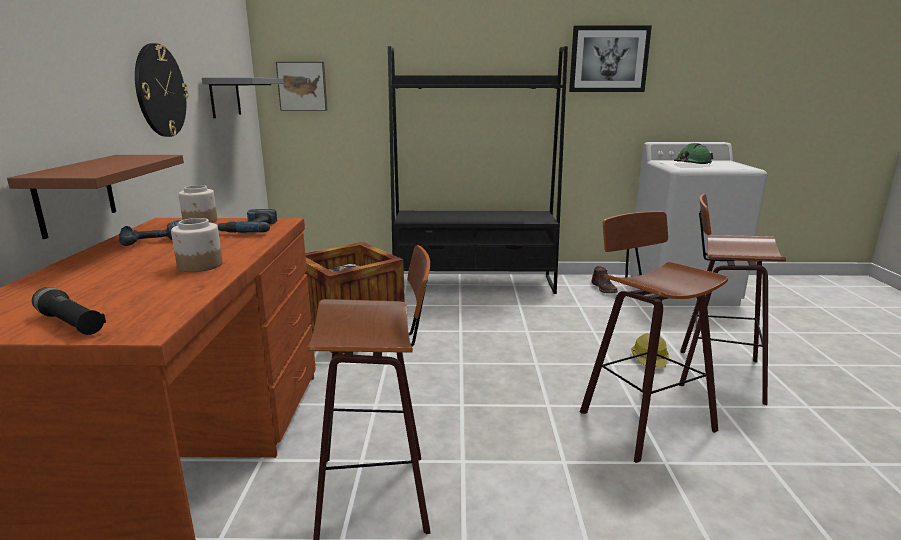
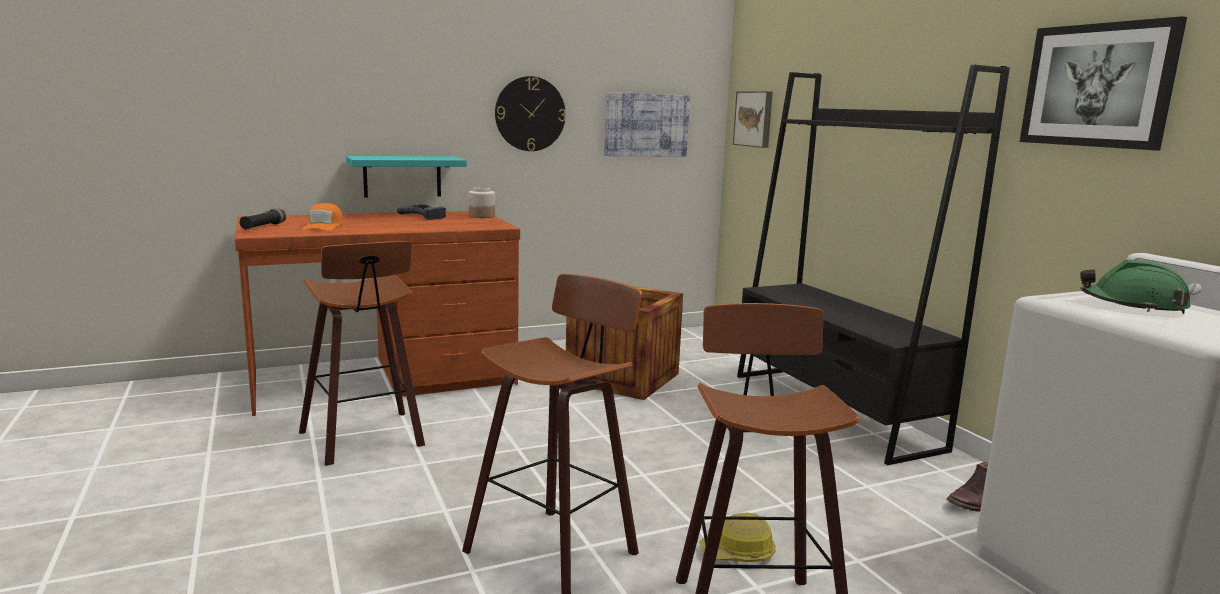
camera: 65 degrees right, 5 degrees down
brown shelf [7,155,184,239] -> turquoise shelf [346,156,467,198]
jar [171,218,223,272] -> none
grey shelf [202,78,284,118] -> picture [604,92,690,157]
power drill [216,209,277,233] -> none
none -> orange cap [302,203,343,230]

